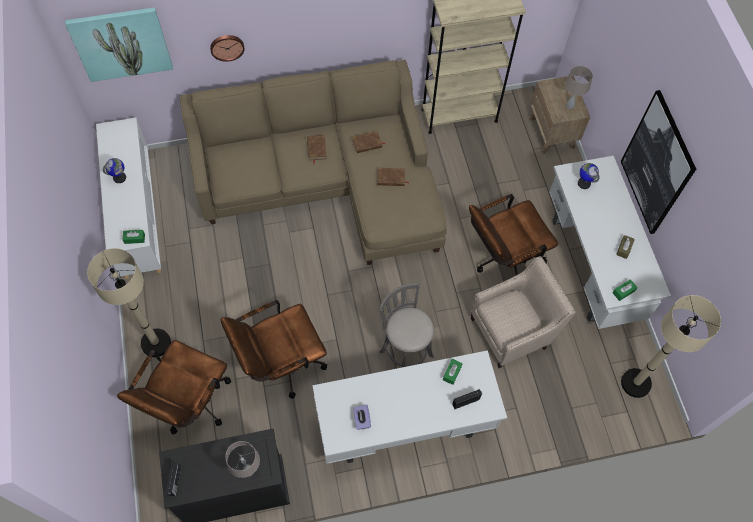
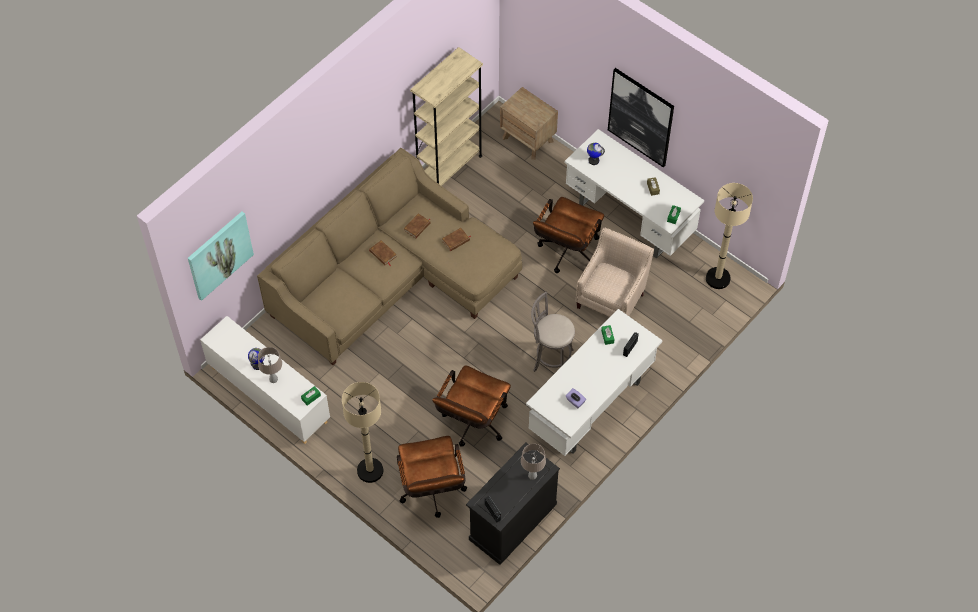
camera: 35 degrees left, 5 degrees down
wall clock [210,35,245,62] -> none
beige table lamp [565,66,593,109] -> beige table lamp moved to [258,347,282,383]

